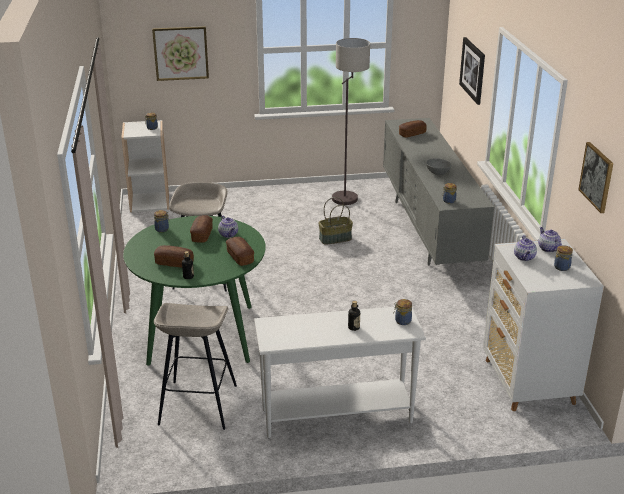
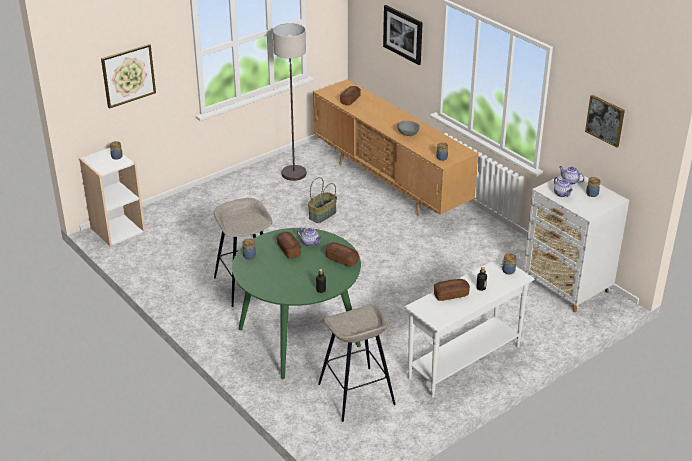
camera: 30 degrees left, 5 degrees up
bread [154,245,194,268] -> bread moved to [434,279,470,301]
grey cabinet [383,118,494,265] -> brown cabinet [313,79,479,216]

